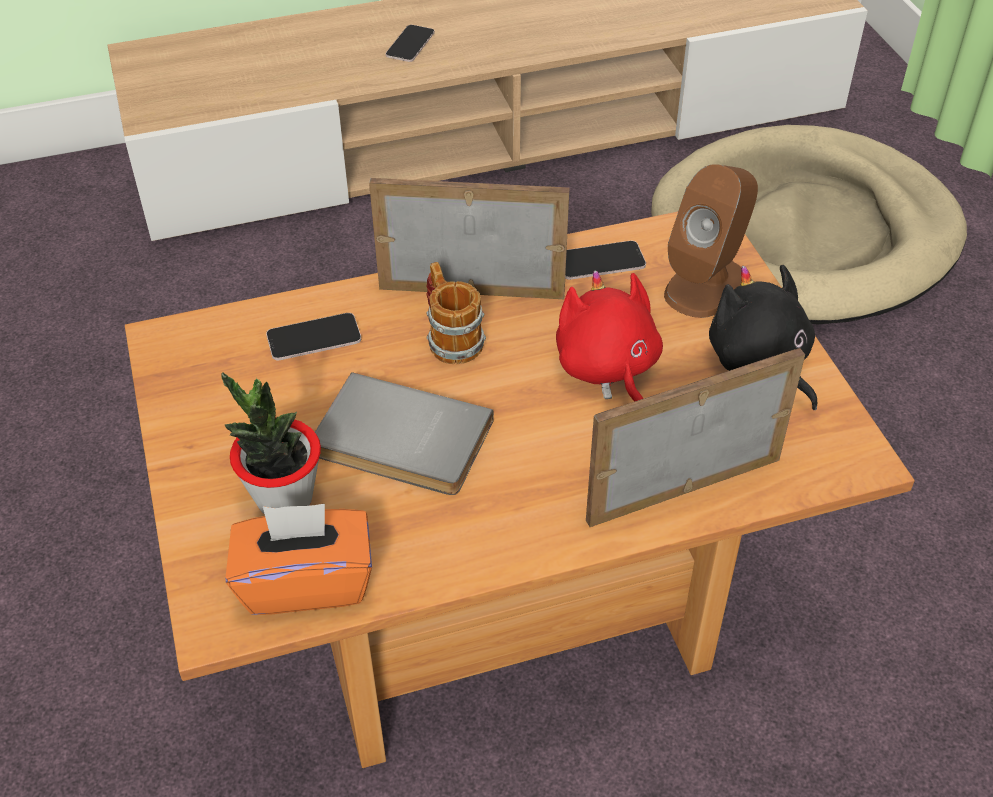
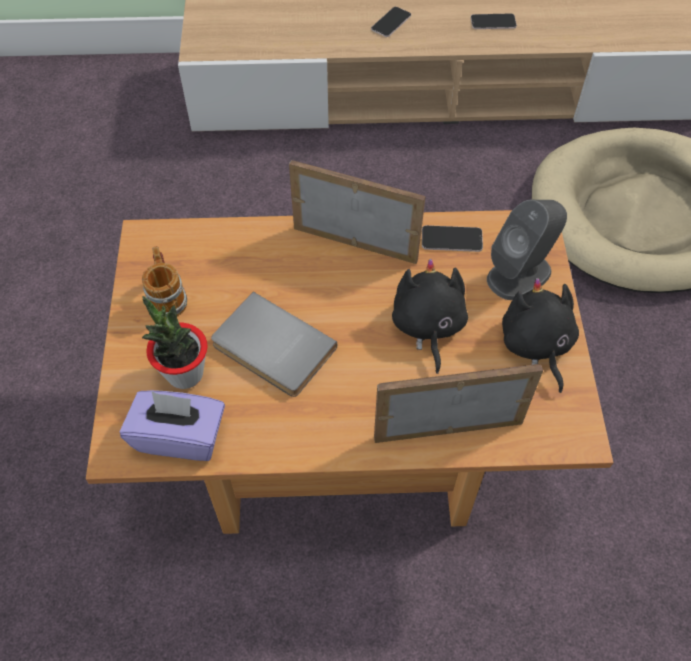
camera: 15 degrees right, 10 degrees up
orange tissue box [226,504,372,615] -> purple tissue box [120,390,225,461]
phone [266,313,361,360] -> phone moved to [471,14,517,29]
mug [426,262,486,364] -> mug moved to [142,246,187,317]
red plush toy [556,270,663,402] -> black plush toy [392,259,468,374]
brown speaker [664,164,758,318] -> grey speaker [487,200,567,300]

